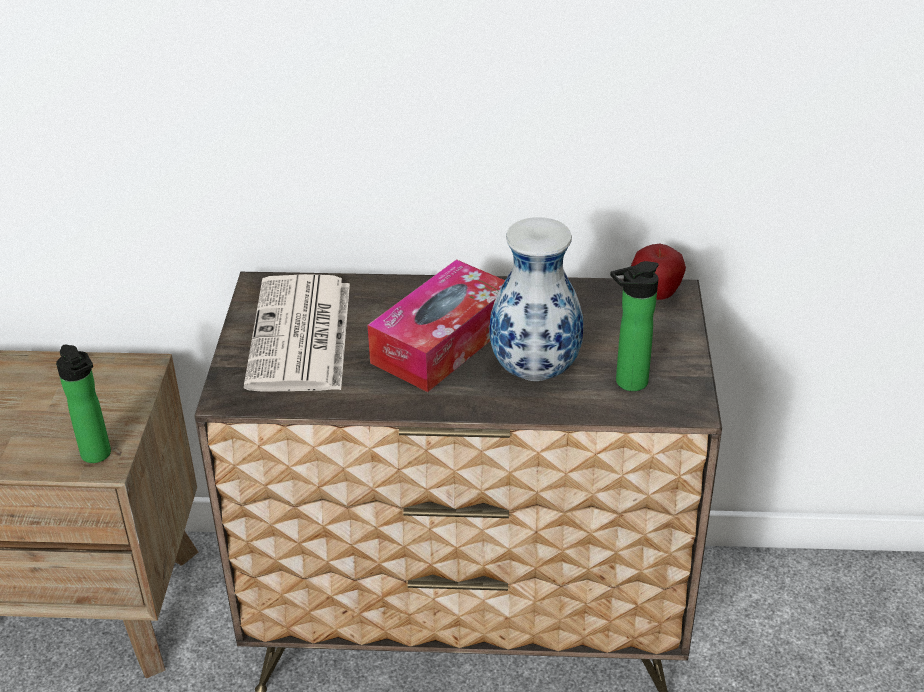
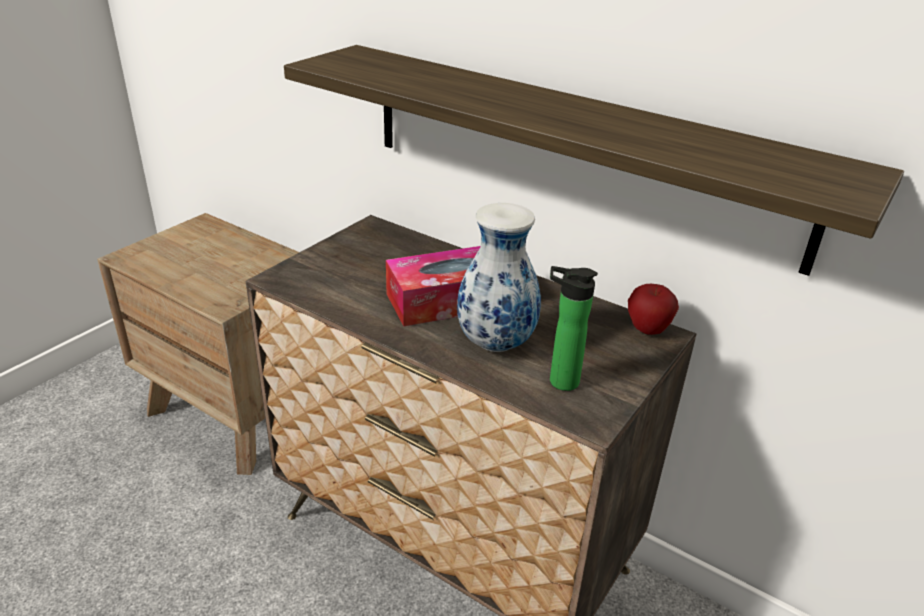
camera: 30 degrees right, 5 degrees down
bottle [56,345,111,463] -> none
newspaper [244,274,350,392] -> none
none -> shelf [284,45,904,276]

